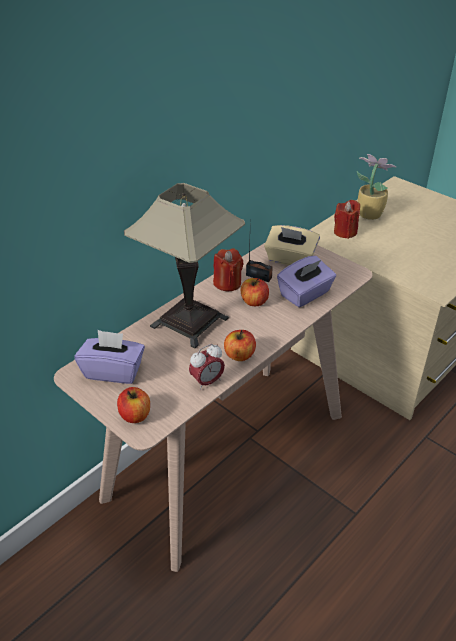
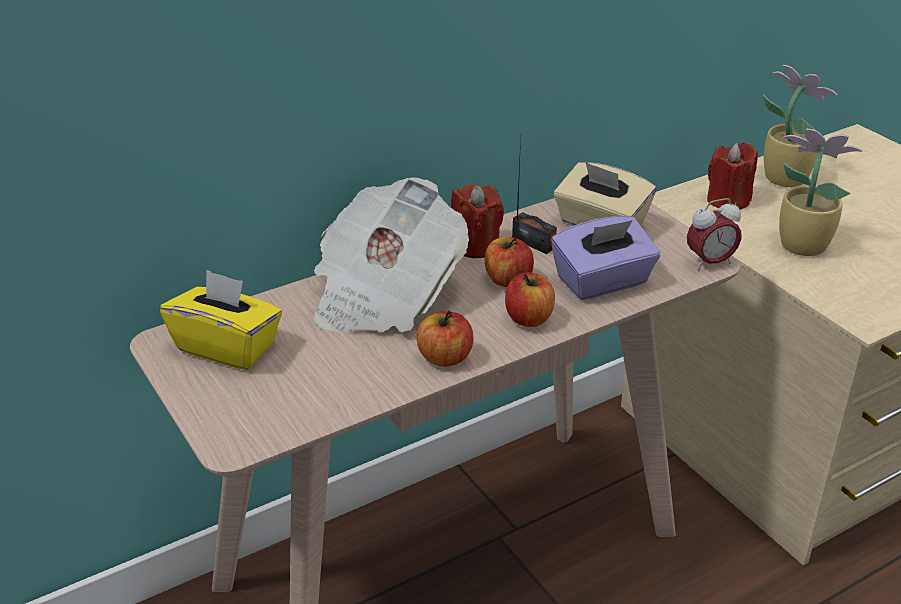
camera: 15 degrees right, 5 degrees down
purple tissue box [74,330,145,384] -> yellow tissue box [160,270,282,370]
apple [117,387,150,423] -> apple moved to [505,272,555,327]
table lamp [124,183,245,348] -> newspaper [314,177,469,332]
alarm clock [189,344,225,390] -> alarm clock moved to [687,198,742,270]
none -> potted plant [779,129,862,256]

